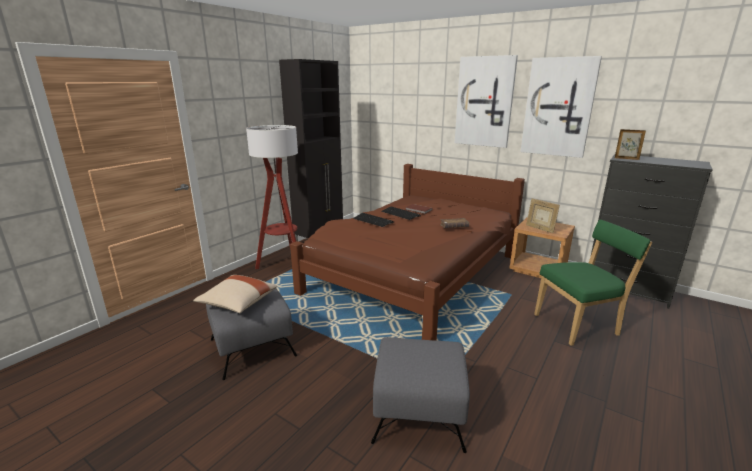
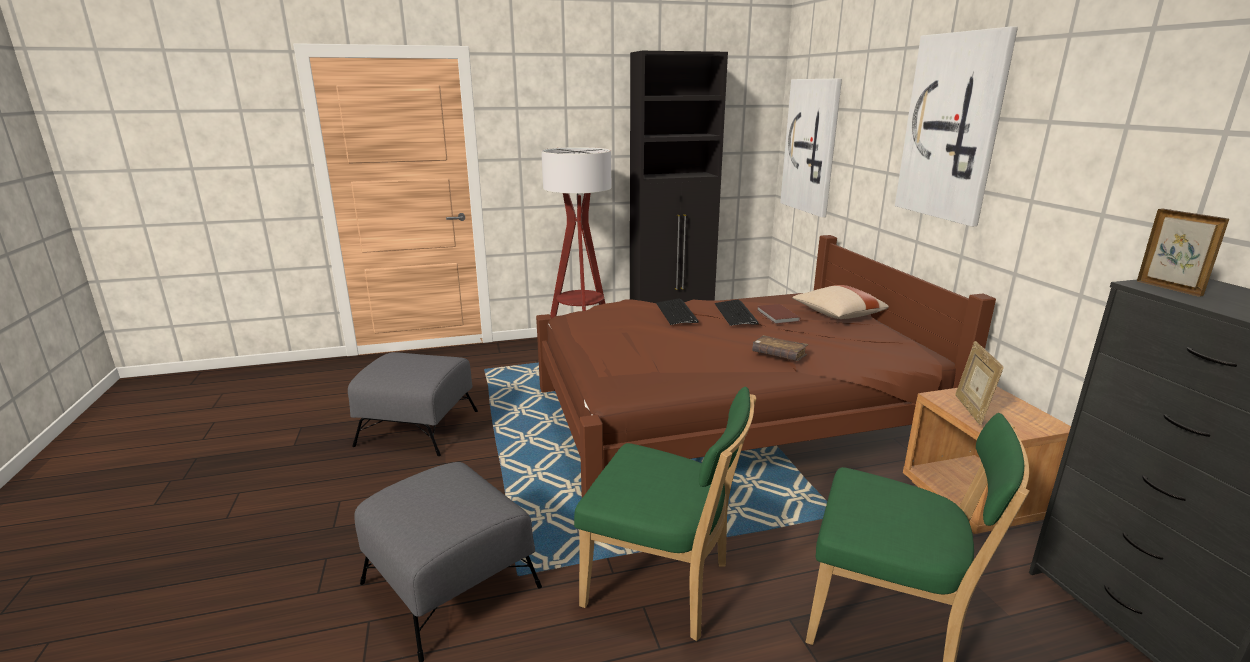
camera: 40 degrees right, 0 degrees up
beige pillow [193,275,277,313] -> beige pillow moved to [792,285,889,319]
picture [521,56,602,158] -> picture moved to [780,78,842,217]
none -> green chair [574,387,756,641]

